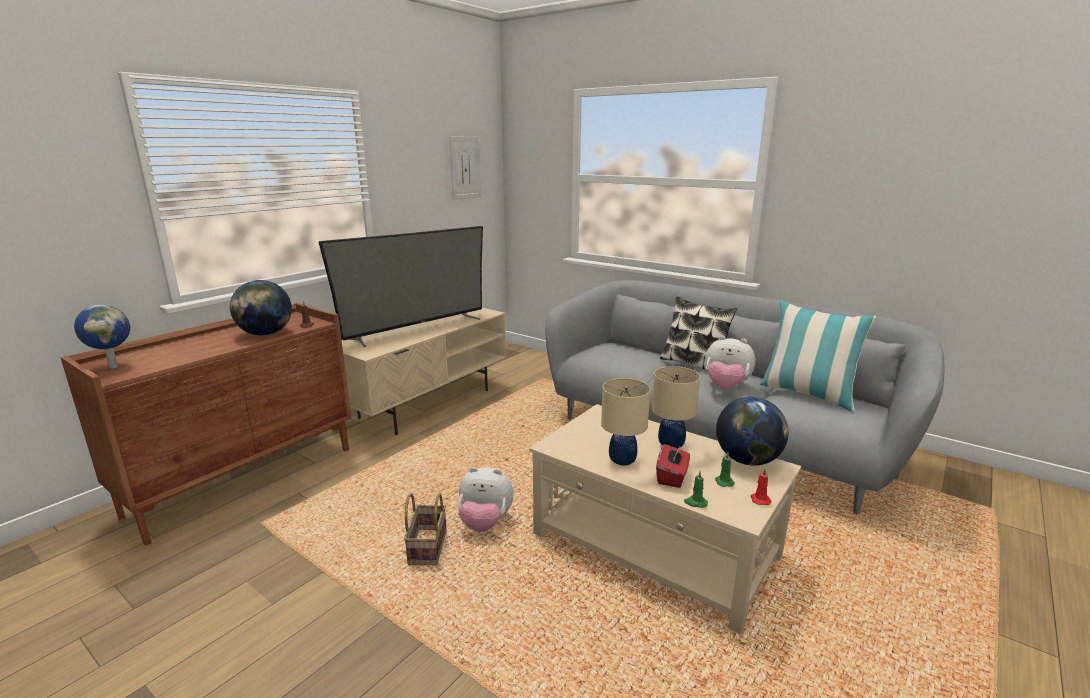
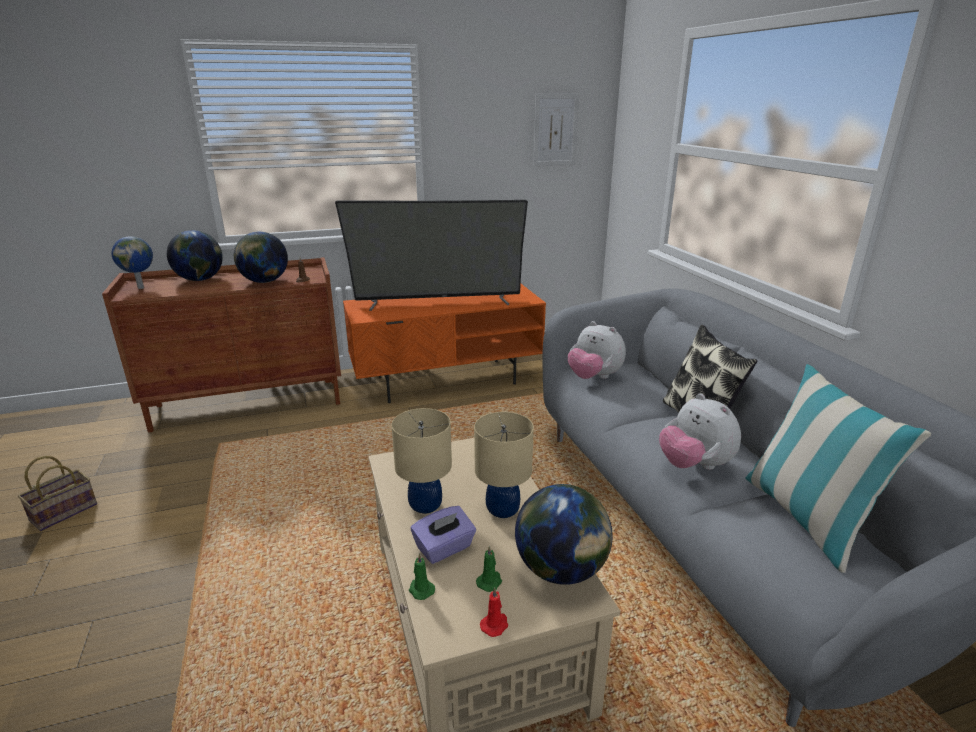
camera: 35 degrees right, 5 degrees up
beige tv stand [341,308,506,435] -> orange tv stand [343,284,546,403]
basket [404,493,447,565] -> basket moved to [18,456,97,531]
plush toy [458,467,514,532] -> plush toy moved to [568,321,626,379]
red tissue box [656,444,690,488] -> purple tissue box [411,506,476,564]
none -> globe [167,230,223,281]

